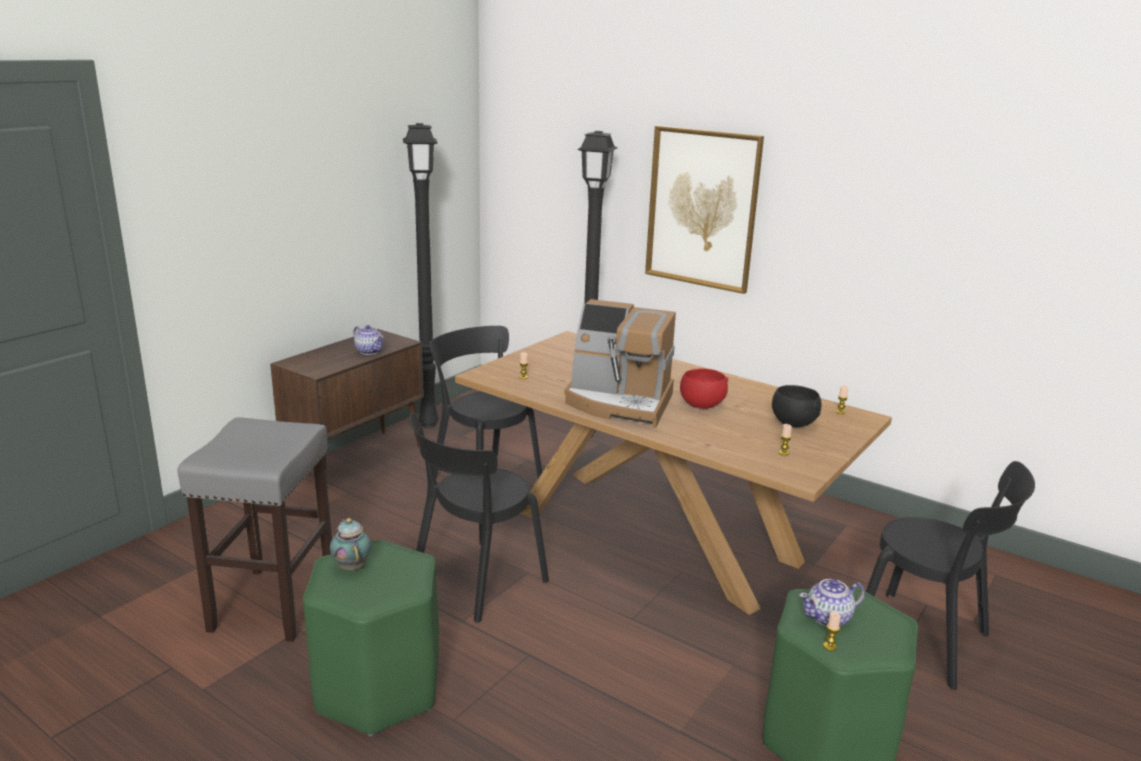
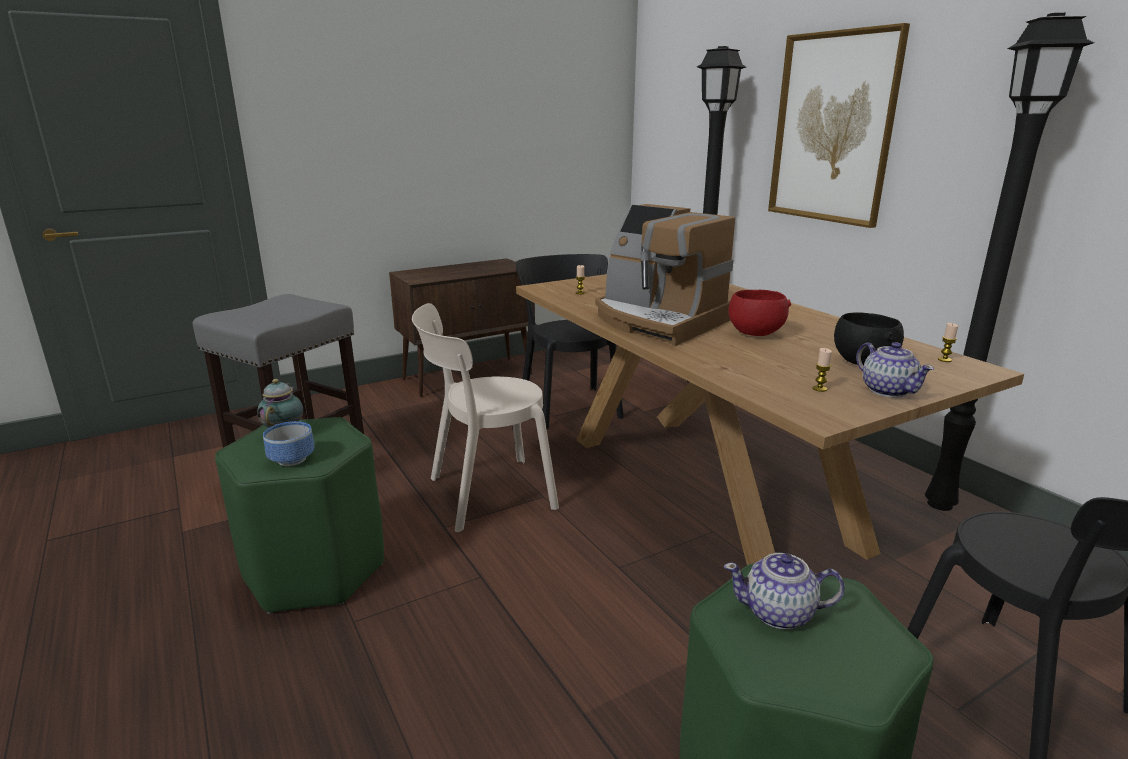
camera: 25 degrees right, 0 degrees up
teapot [353,325,384,355] -> teapot moved to [856,342,934,398]
black floor lamp [403,123,439,428] -> black floor lamp moved to [925,13,1094,511]
black chair [409,413,549,623] -> beige chair [412,303,559,533]
candle [823,612,841,651] -> none
none -> bowl [263,421,315,466]

